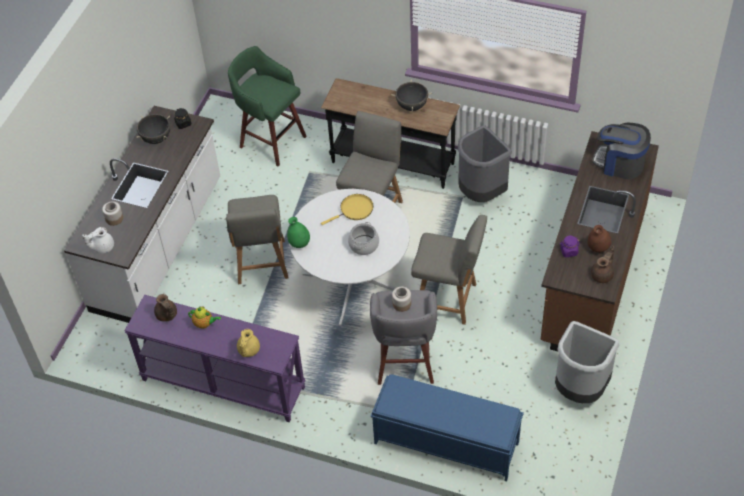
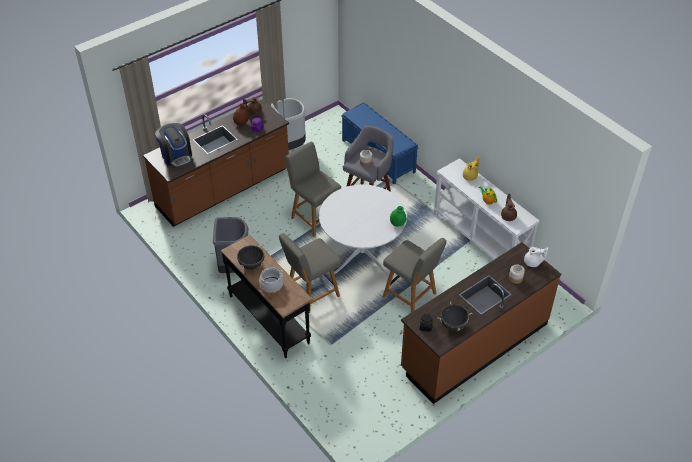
camera: 150 degrees left, 5 degrees down
white counter [64,106,220,323] -> brown counter [401,242,561,404]
purple console table [124,295,305,422] -> white console table [433,158,540,260]
grey chair [226,195,288,285] -> grey chair turned 105 degrees clockwise [383,238,447,313]
green stool [228,46,307,167] -> none
yellow frying pan [321,194,373,225] -> none
cooking pot [348,222,379,255] -> cooking pot moved to [259,267,284,292]

